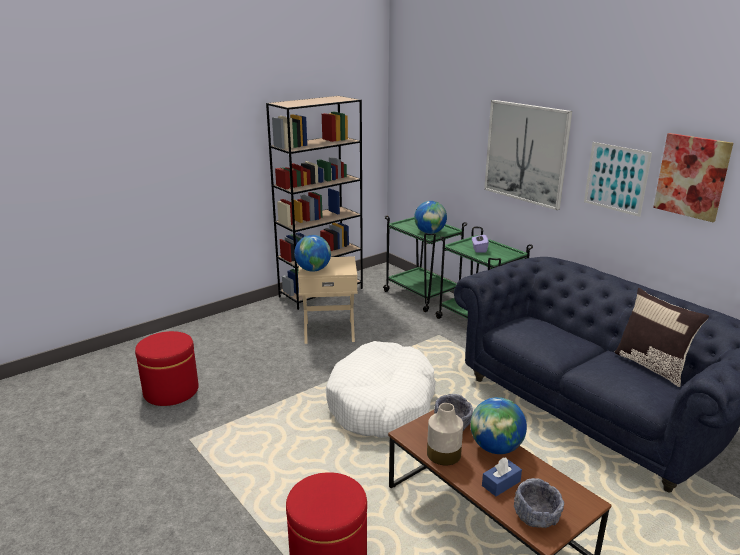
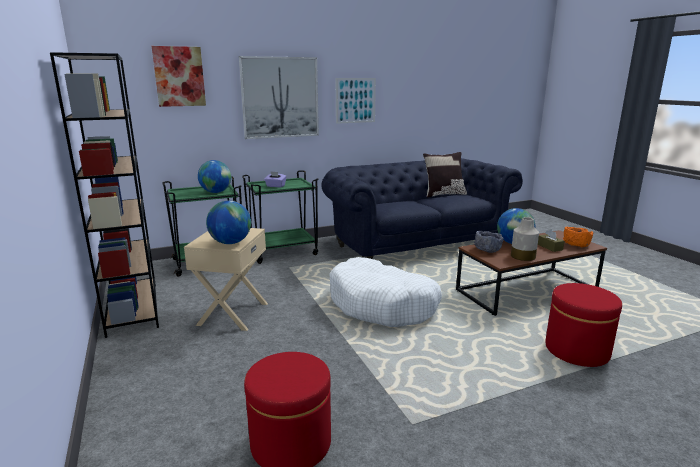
camera: 75 degrees left, 5 degrees down
blue tissue box [482,458,522,496] -> brown tissue box [538,229,564,252]
grey bowl [514,478,564,528] -> orange bowl [563,227,593,247]
picture [653,133,733,222] -> picture moved to [152,46,206,107]

